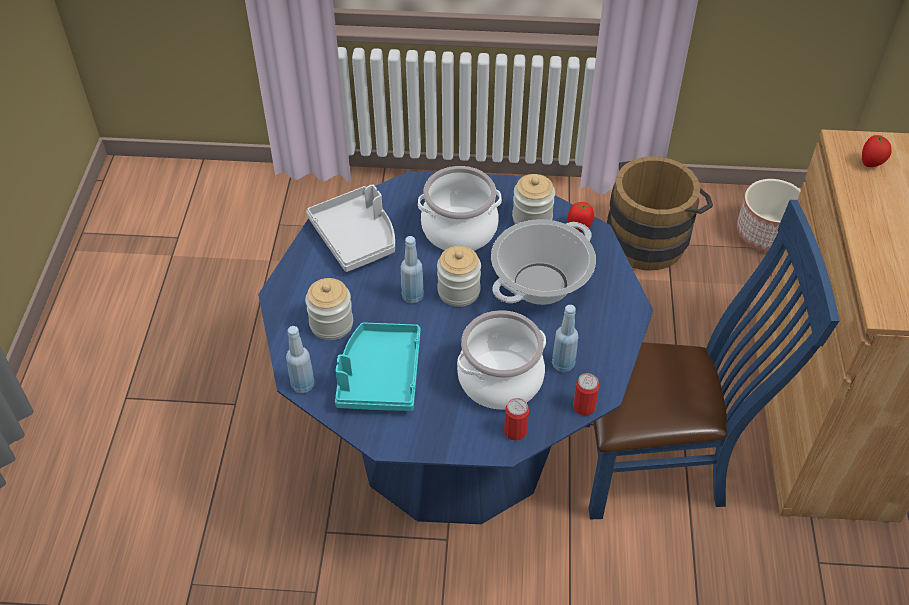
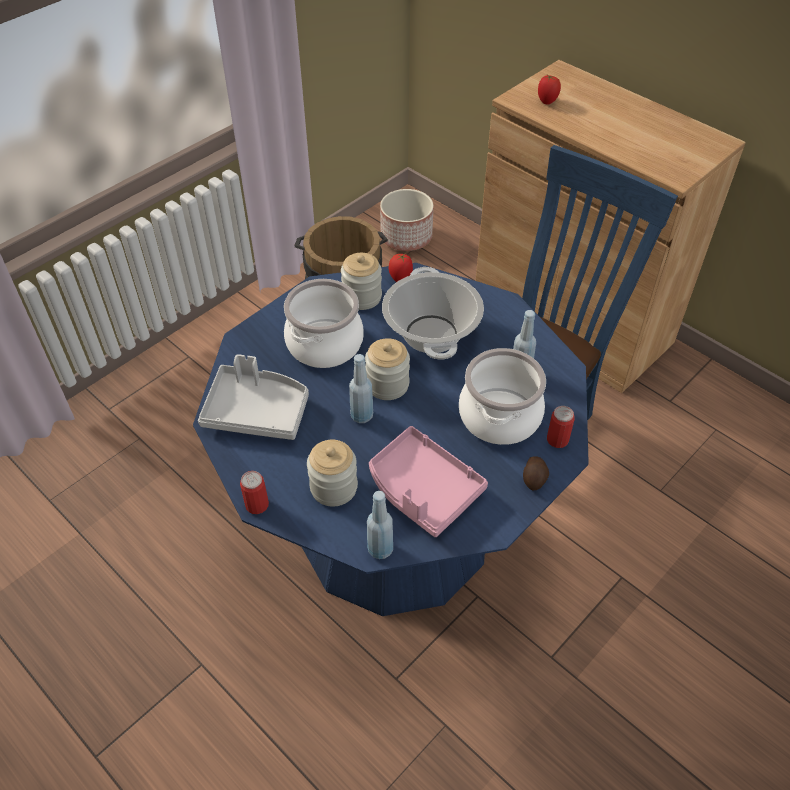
camera: 50 degrees left, 0 degrees up
turquoise tray [335,322,421,411] -> pink tray [369,426,488,537]
can [573,373,599,416] -> can moved to [240,471,269,514]
none -> potato [523,456,549,490]

